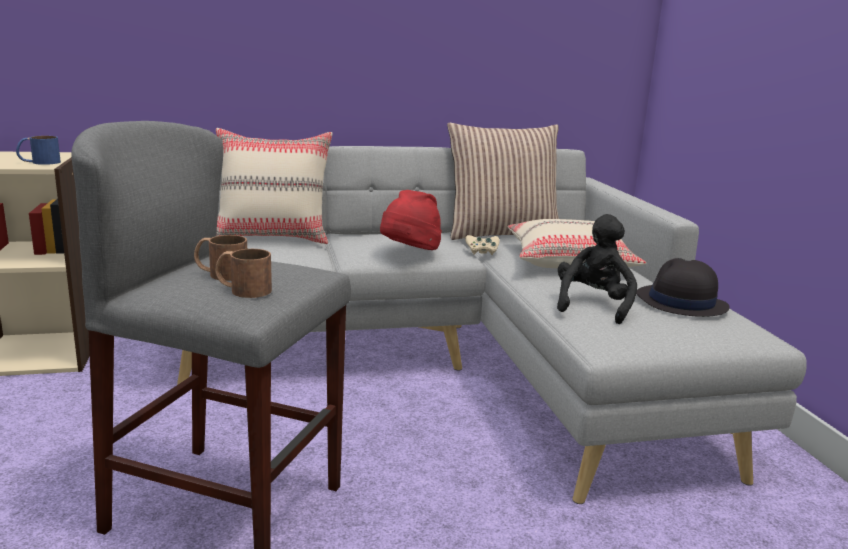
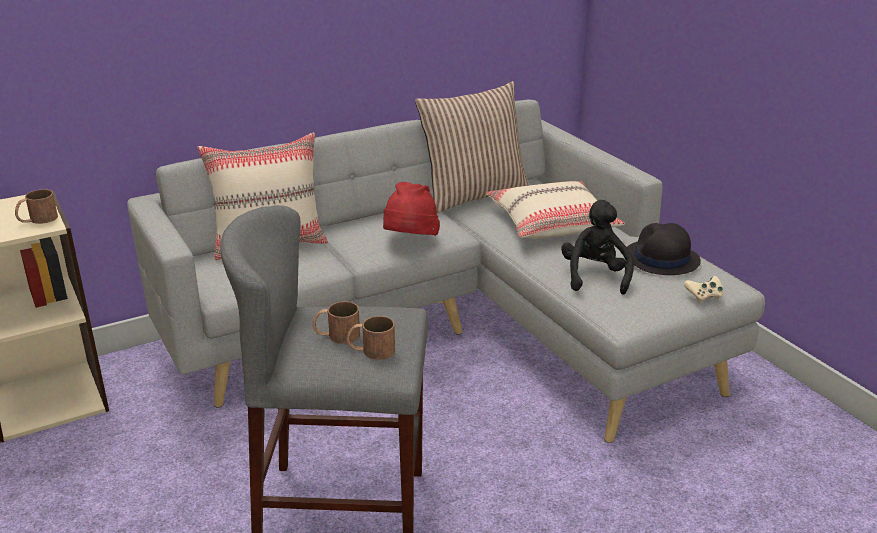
camera: 15 degrees left, 10 degrees up
blue mug [16,136,61,165] -> brown mug [15,189,58,224]
beige game controller [465,235,500,255] -> beige game controller moved to [684,276,724,303]

